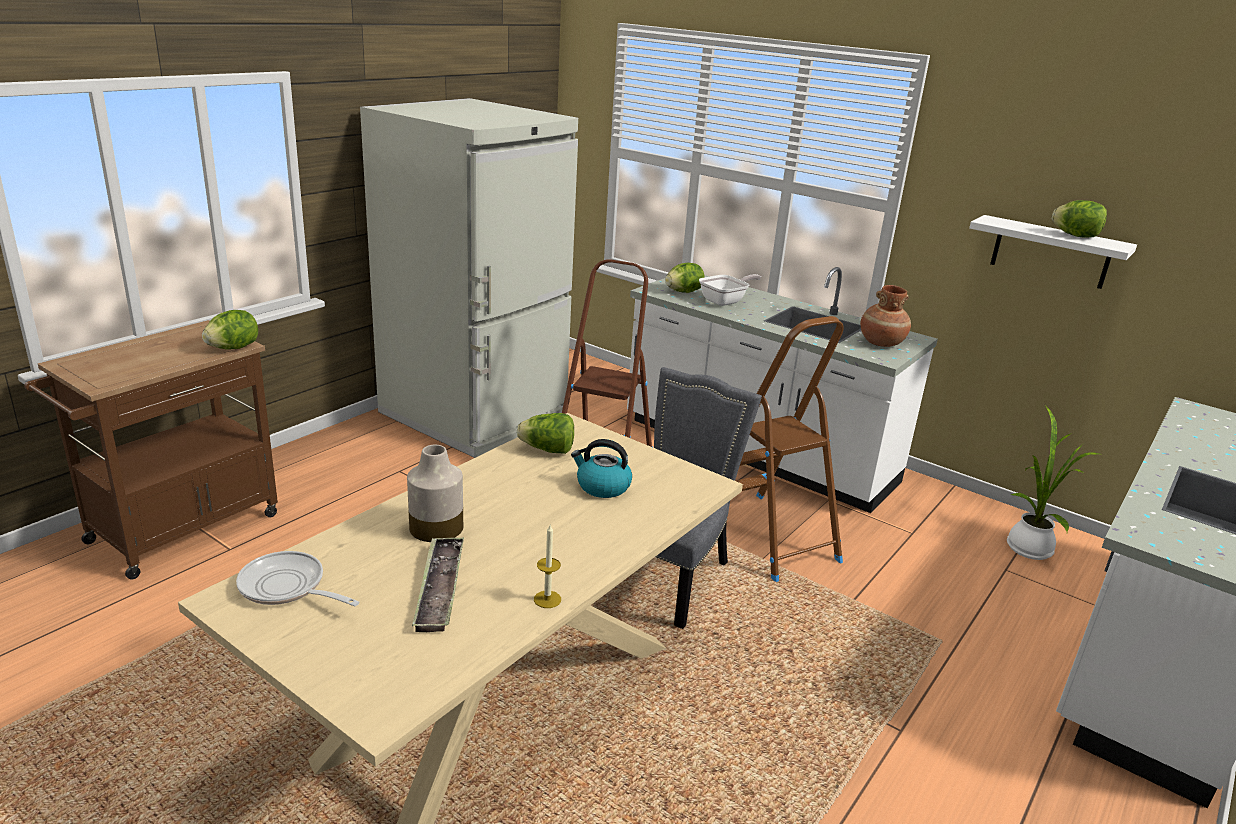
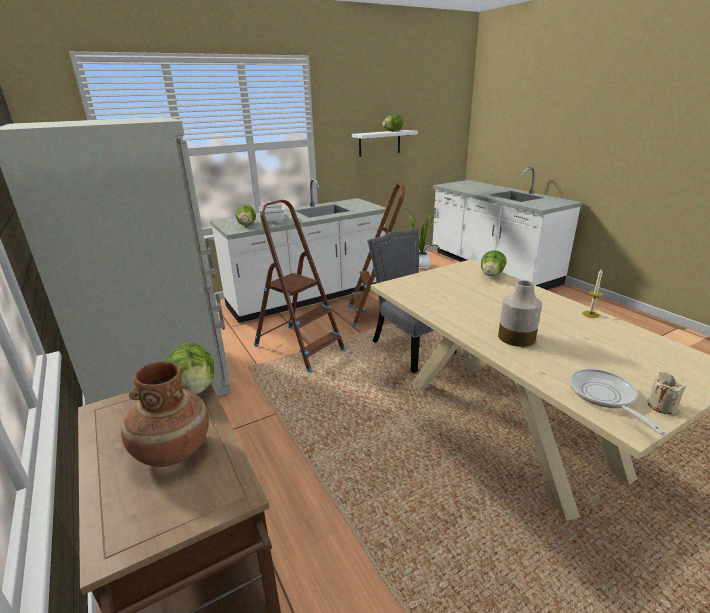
camera: 65 degrees left, 0 degrees up
frying pan [236,551,359,606] -> frying pan turned 120 degrees clockwise [570,369,666,434]
tray [412,537,464,632] -> none
lettuce [517,413,574,454] -> lettuce moved to [481,250,507,276]
kettle [571,439,632,498] -> none
brown vase [860,285,911,347] -> brown vase moved to [121,362,209,467]
none -> beige candle [647,371,686,414]

